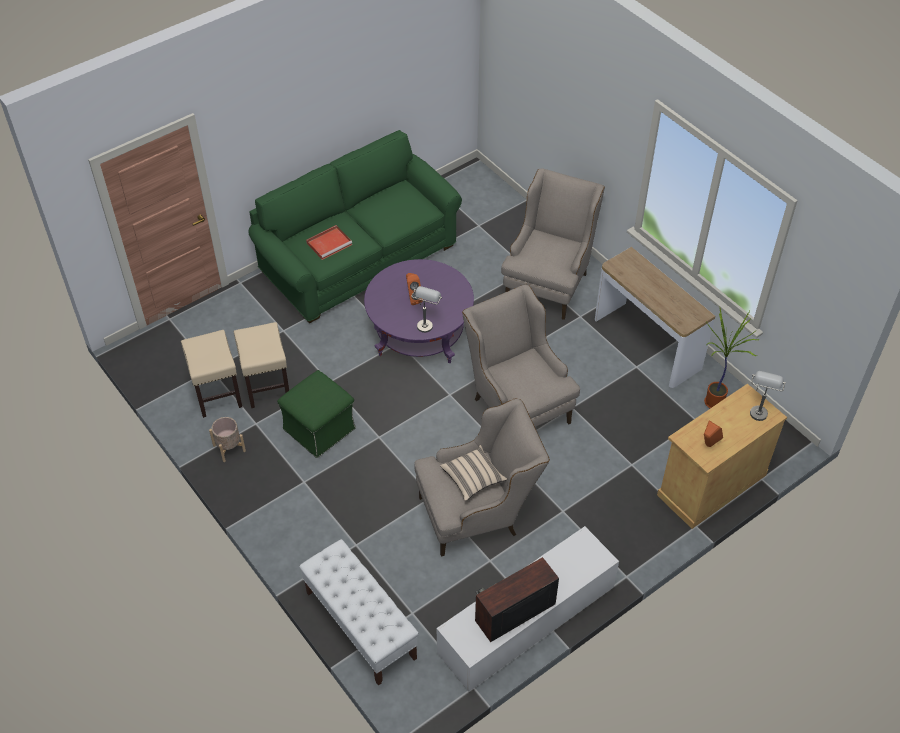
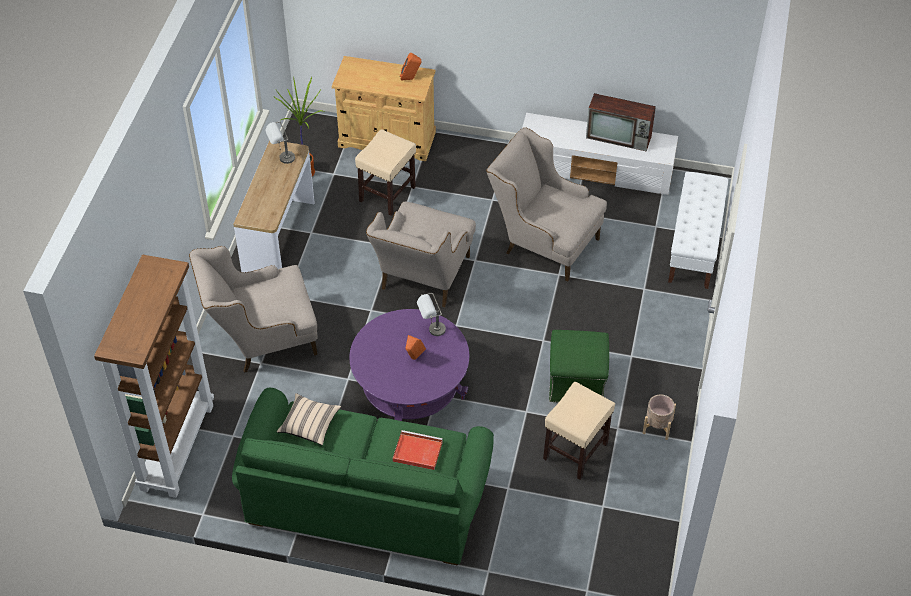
camera: 130 degrees left, 0 degrees up
beige stool [181,330,242,418] -> beige stool moved to [355,129,416,216]
beige pillow [440,445,507,501] -> beige pillow moved to [277,393,341,445]
grey table lamp [750,371,786,421] -> grey table lamp moved to [265,121,295,164]
none -> brown bookcase [94,255,214,498]

